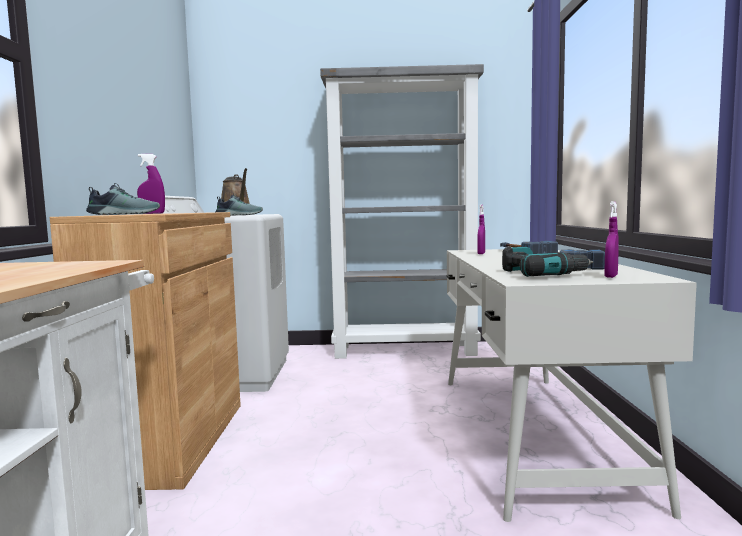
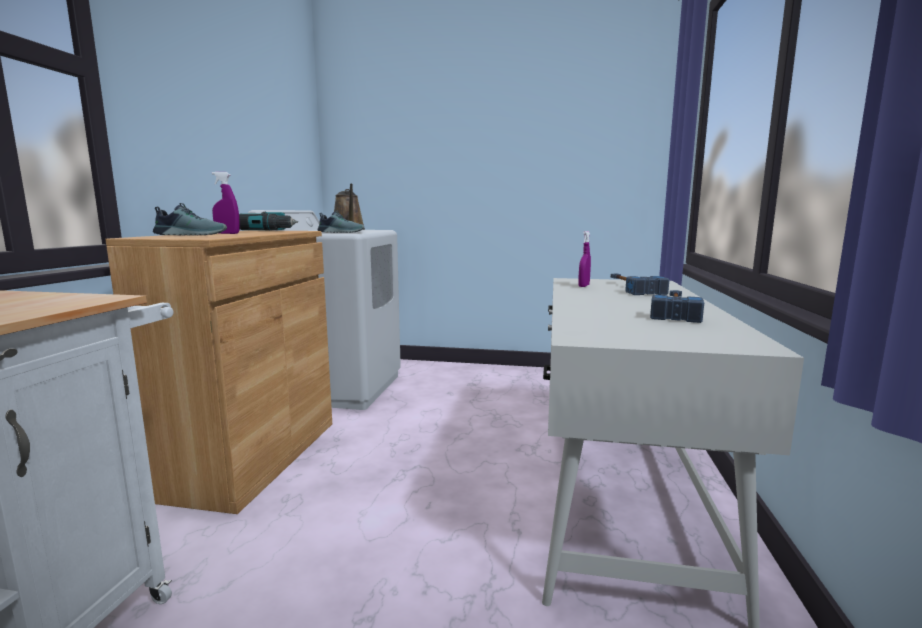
camera: 10 degrees right, 5 degrees up
grey bookcase [320,64,484,359] -> none
power drill [502,247,593,277] -> power drill moved to [239,211,298,231]
purple spray bottle [604,201,619,278] -> none

